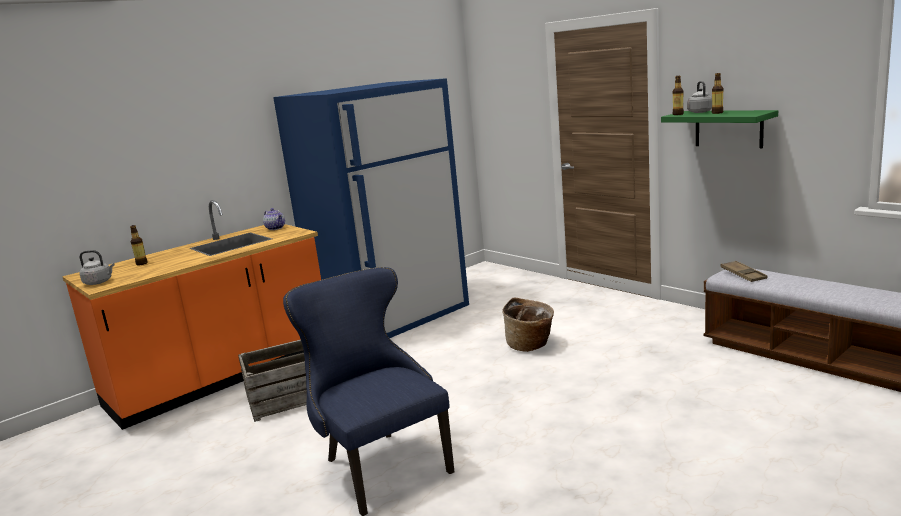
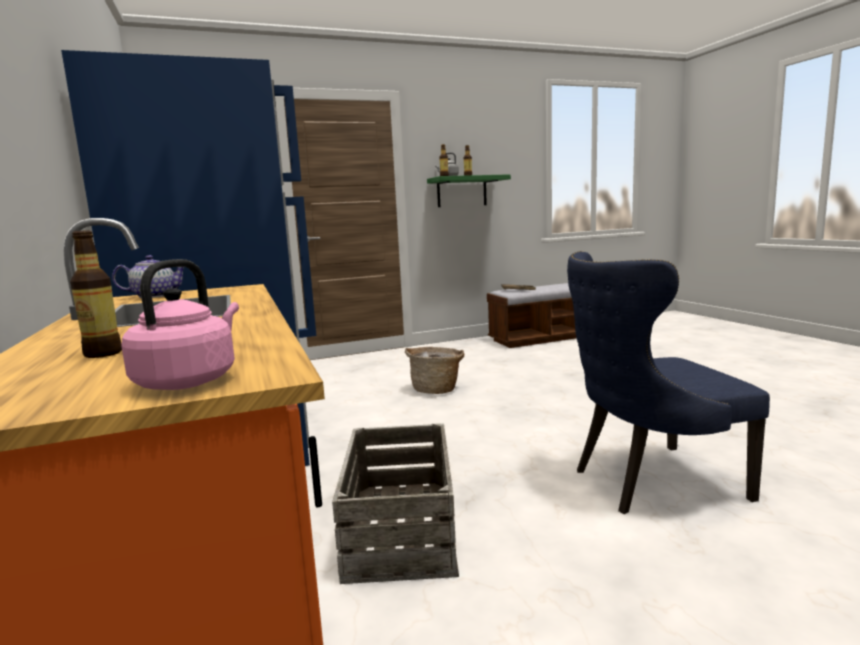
camera: 70 degrees left, 5 degrees down
grey kettle [79,250,115,285] -> pink kettle [121,259,239,390]

